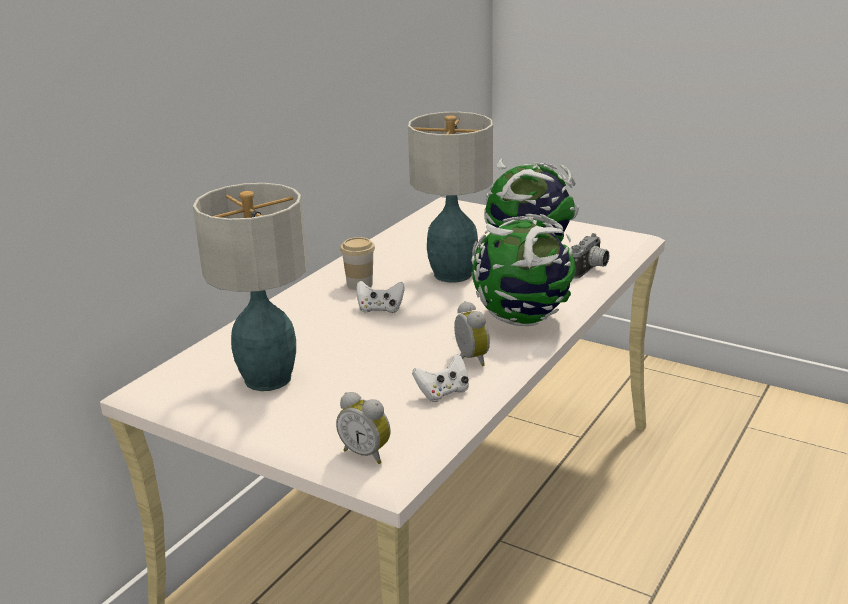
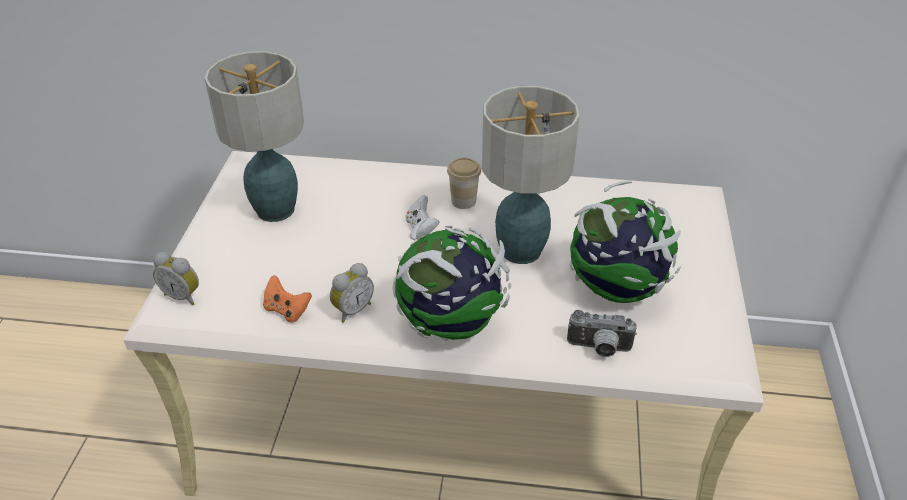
camera: 65 degrees right, 15 degrees up
alarm clock [336,392,391,464] -> alarm clock turned 75 degrees counterclockwise [153,252,199,305]
white game controller [412,354,469,402] -> orange game controller [263,275,312,323]

